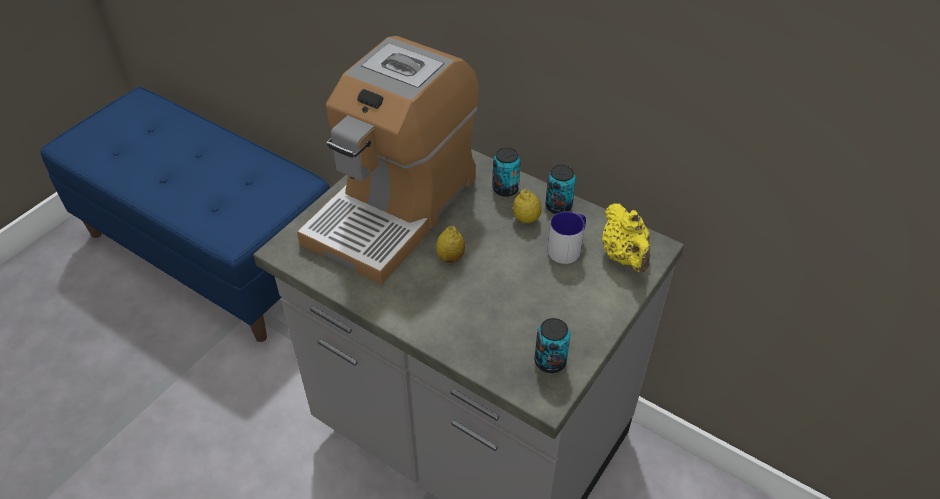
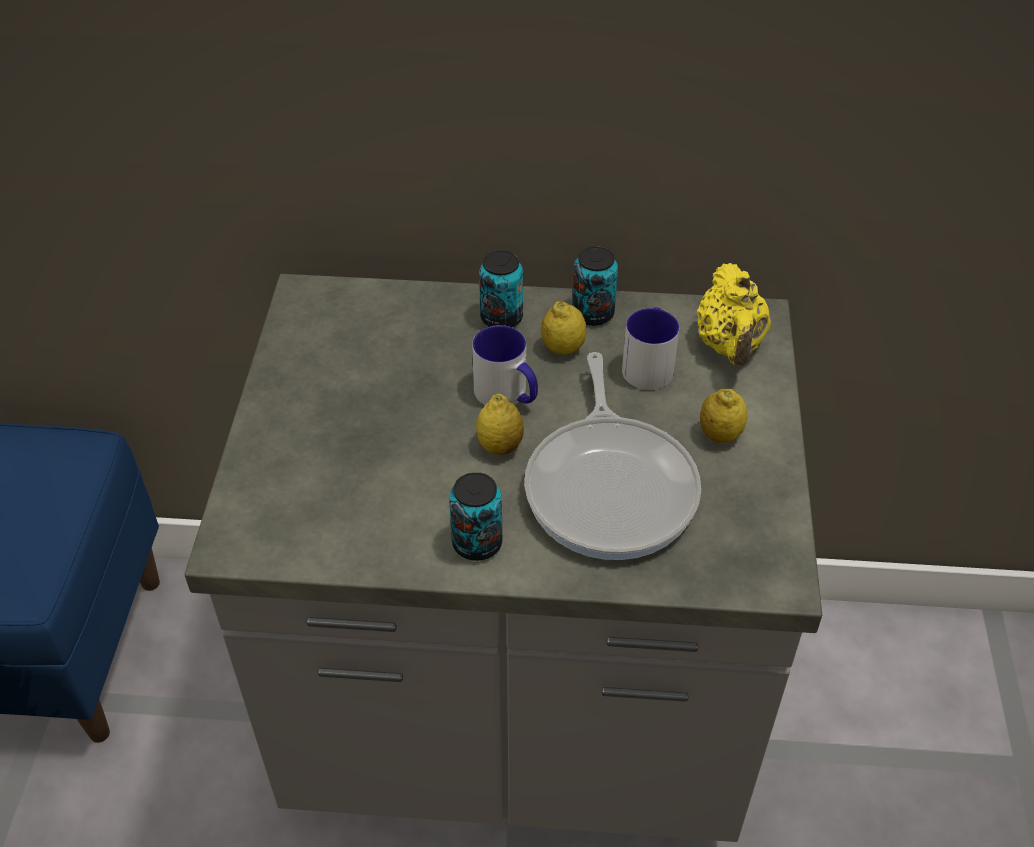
camera: 30 degrees left, 0 degrees up
coffee machine [297,36,479,285] -> none
can [534,318,570,373] -> can moved to [449,472,502,561]
yellow teapot [602,203,651,272] -> yellow teapot turned 45 degrees clockwise [697,263,771,366]
none -> mug [472,325,538,405]
none -> frying pan [524,352,701,560]
none -> lemon [700,389,748,443]

